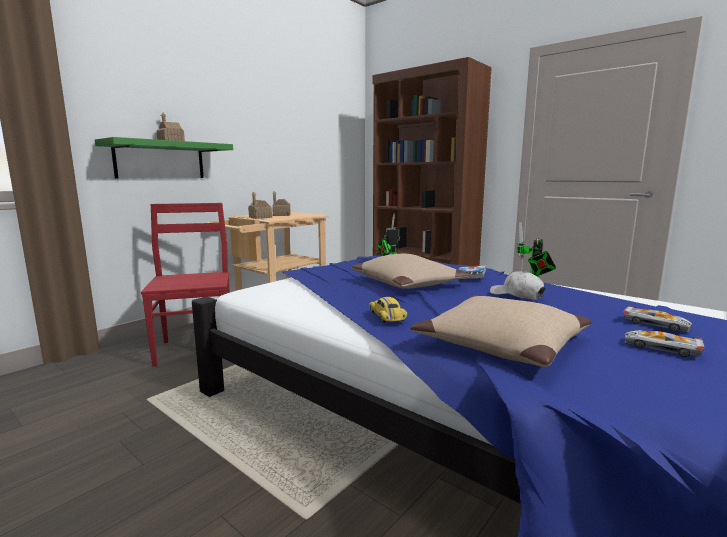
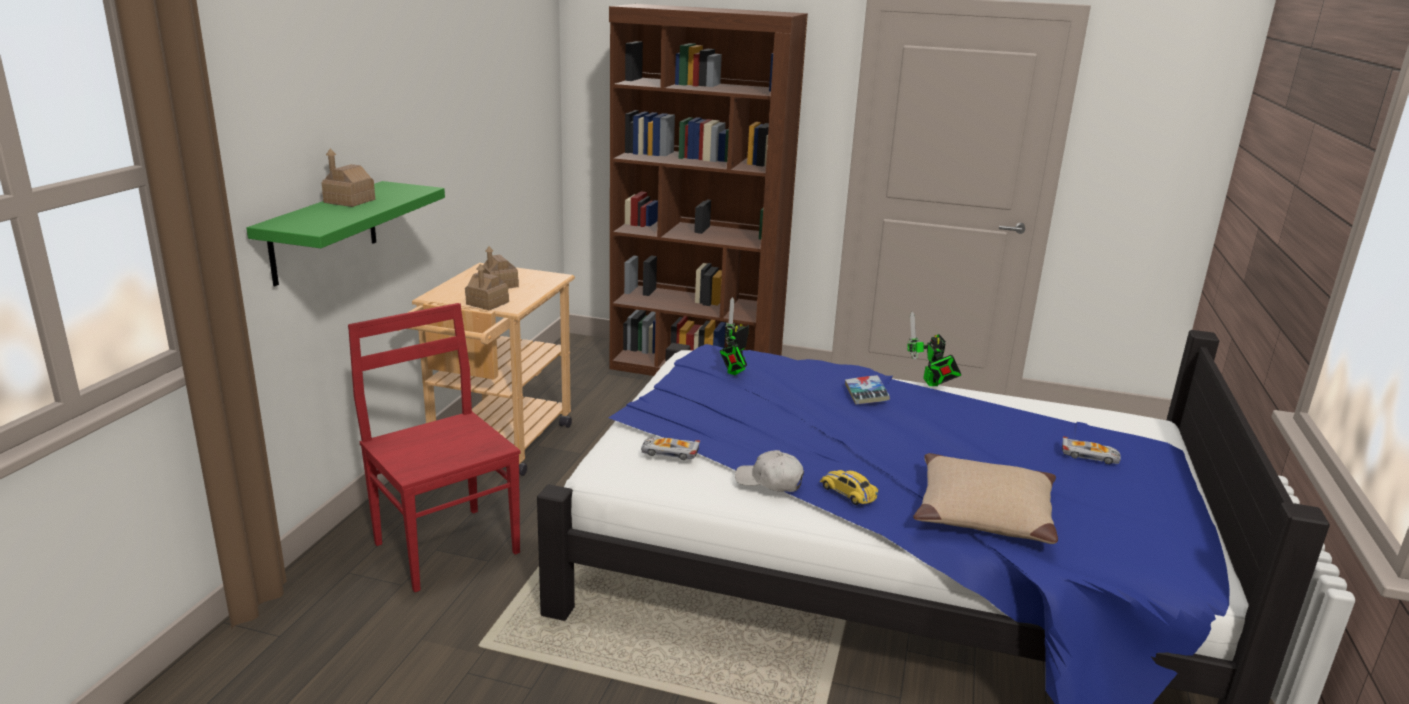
camera: 25 degrees left, 10 degrees up
beige pillow [351,254,470,289] -> none
white cap [490,271,545,300] -> white cap moved to [735,450,804,492]
toy car [625,330,705,357] -> toy car moved to [641,437,700,460]

